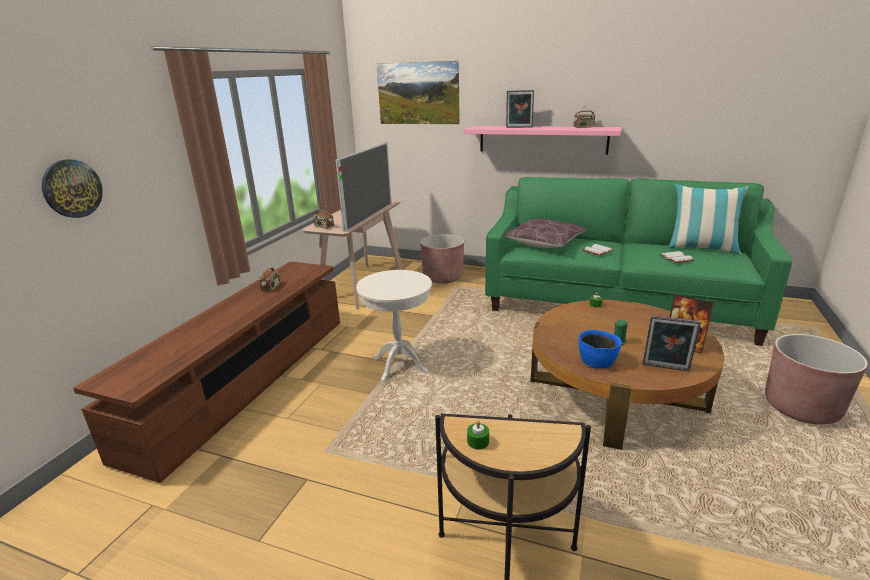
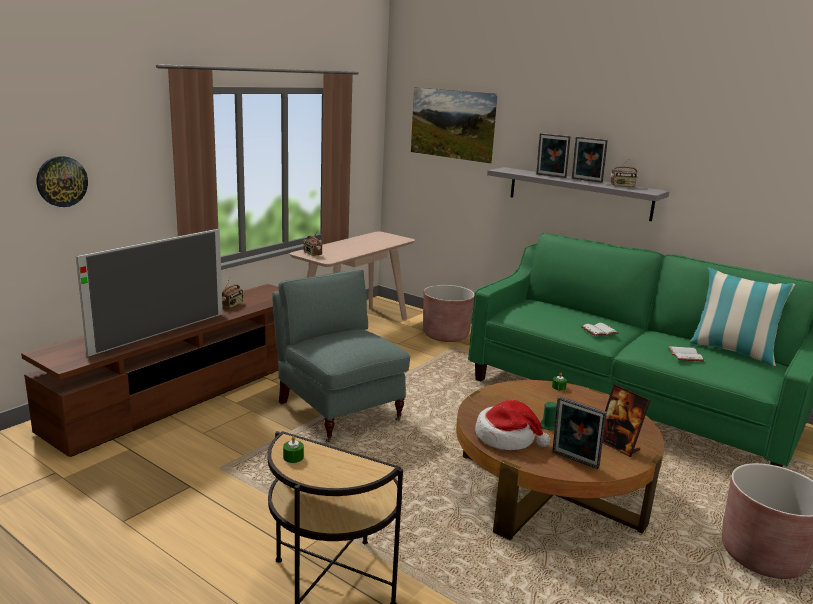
camera: 15 degrees right, 5 degrees down
television [335,142,392,232] -> television moved to [76,229,223,357]
white side table [356,270,432,381] -> grey armchair [272,270,410,442]
pink shelf [464,126,622,155] -> grey shelf [487,167,670,221]
brown pillow [504,219,587,248] -> none
blue bowl [578,330,622,368] -> hat [475,400,550,450]
none -> picture frame [572,137,608,183]

